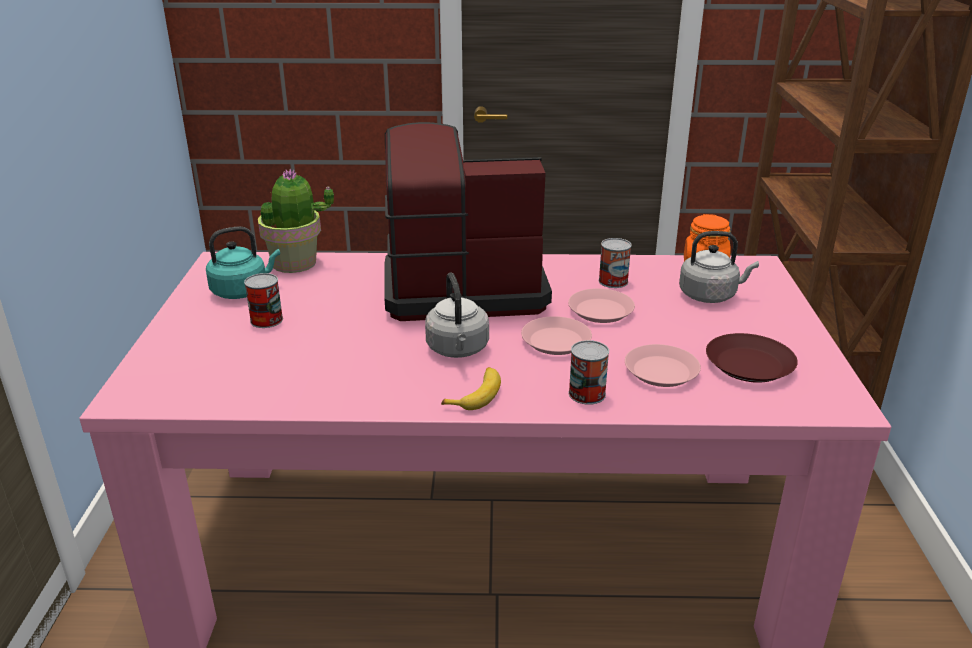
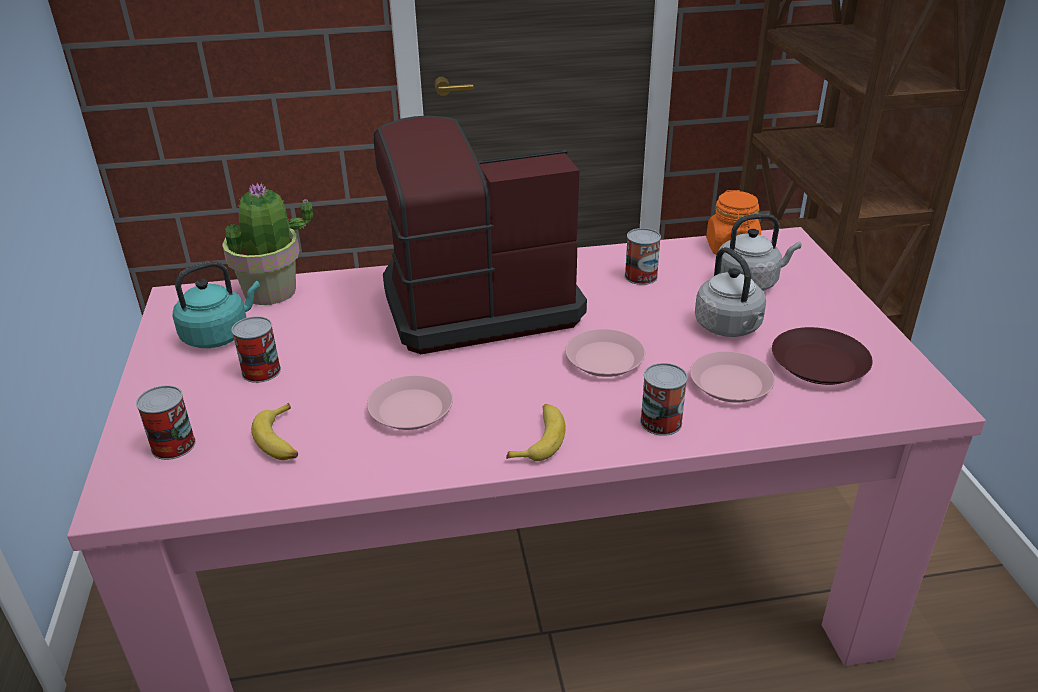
camera: 10 degrees left, 5 degrees up
grey kettle [425,272,489,358] -> grey kettle moved to [695,247,766,337]
pink plate [568,288,635,323] -> pink plate moved to [367,375,453,430]
none -> can [136,385,196,460]
none -> banana [251,403,298,460]

